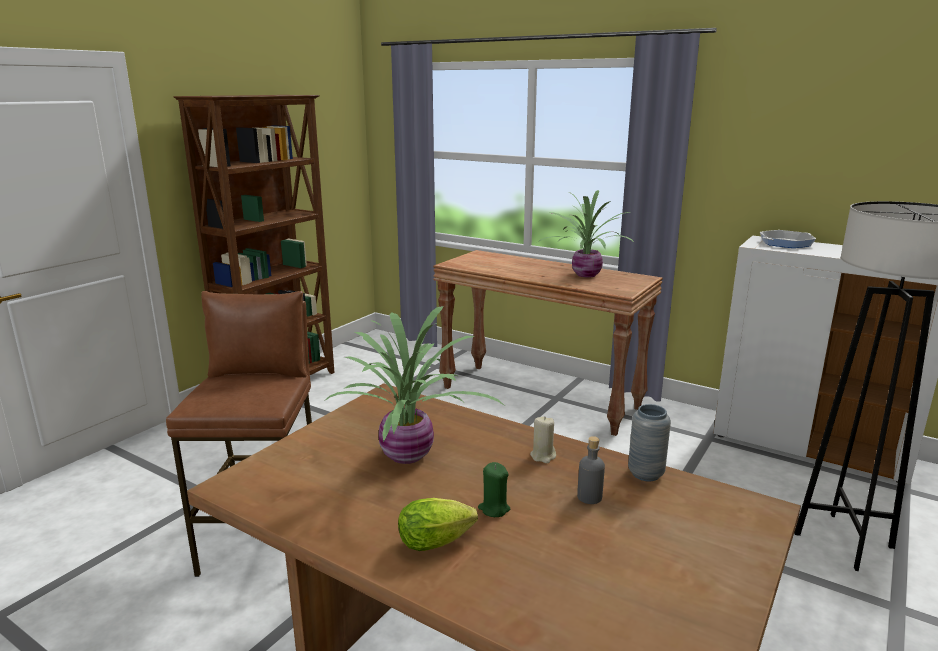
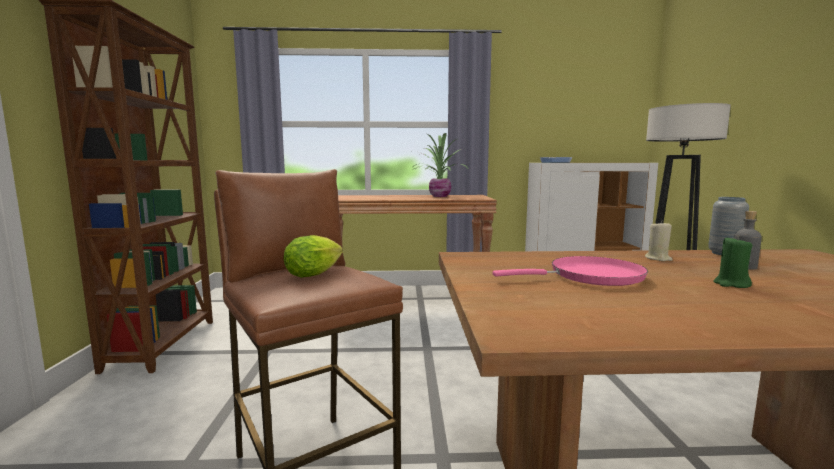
camera: 35 degrees left, 10 degrees down
potted plant [326,306,504,464] -> pink frying pan [493,256,648,286]
lettuce [398,498,478,551] -> lettuce moved to [284,235,343,278]

